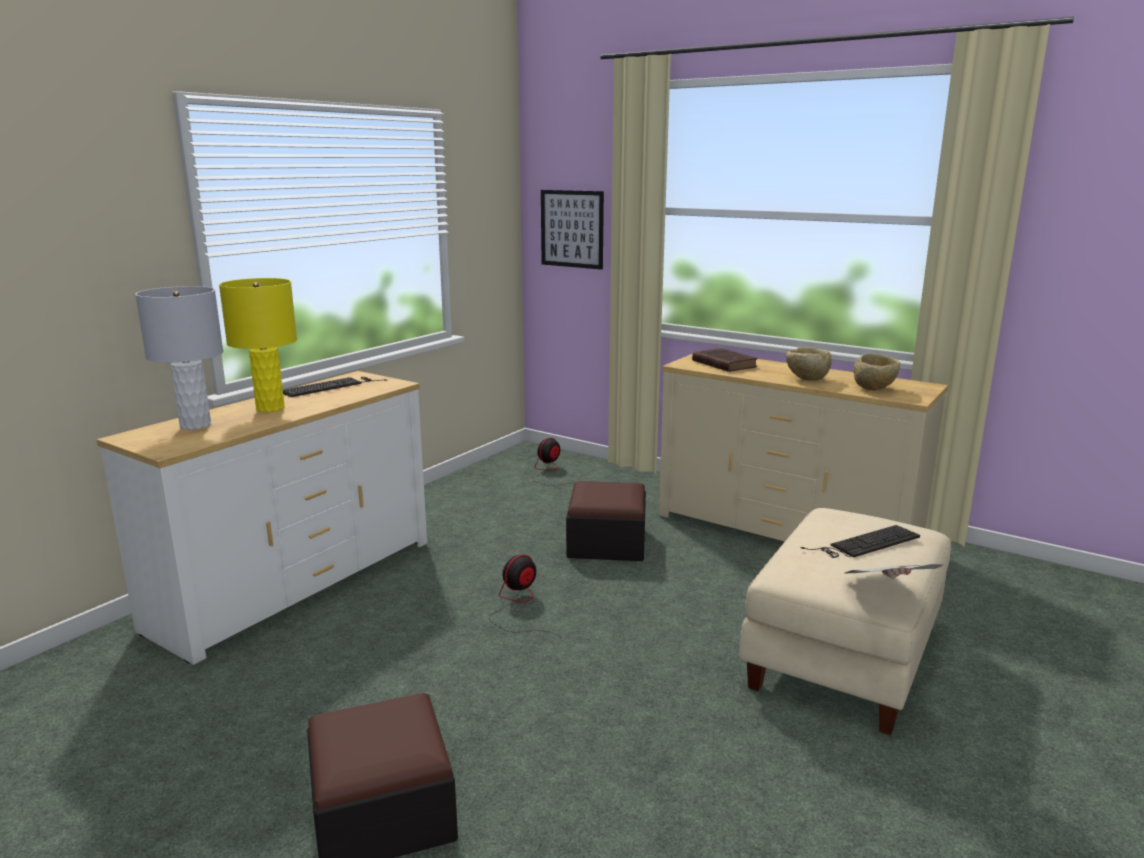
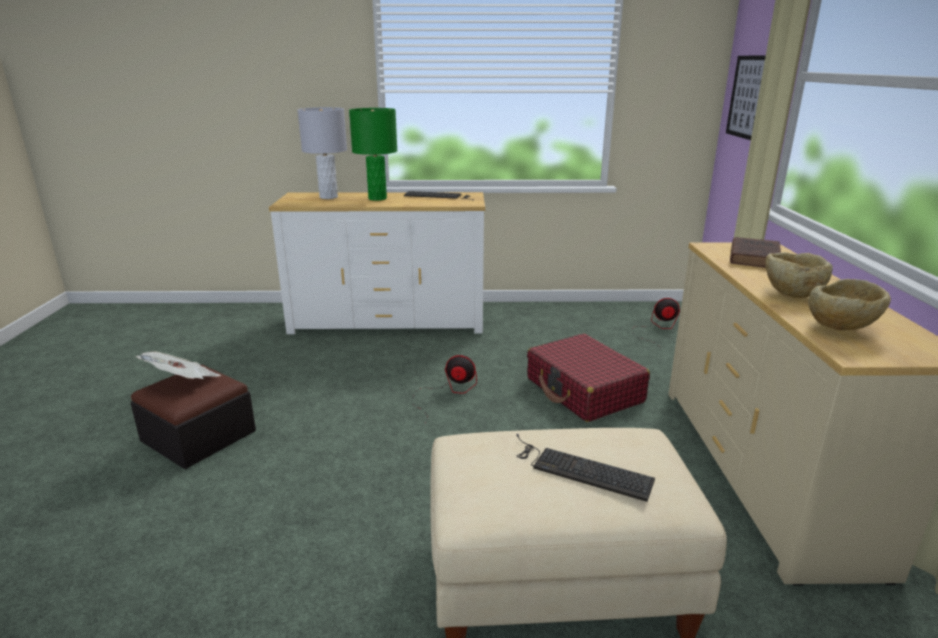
camera: 55 degrees right, 5 degrees up
yellow table lamp [219,278,297,412] -> green table lamp [349,108,397,201]
ottoman [566,481,646,561] -> red suitcase [527,334,650,422]
newspaper [844,564,943,579] -> newspaper moved to [136,352,221,379]

